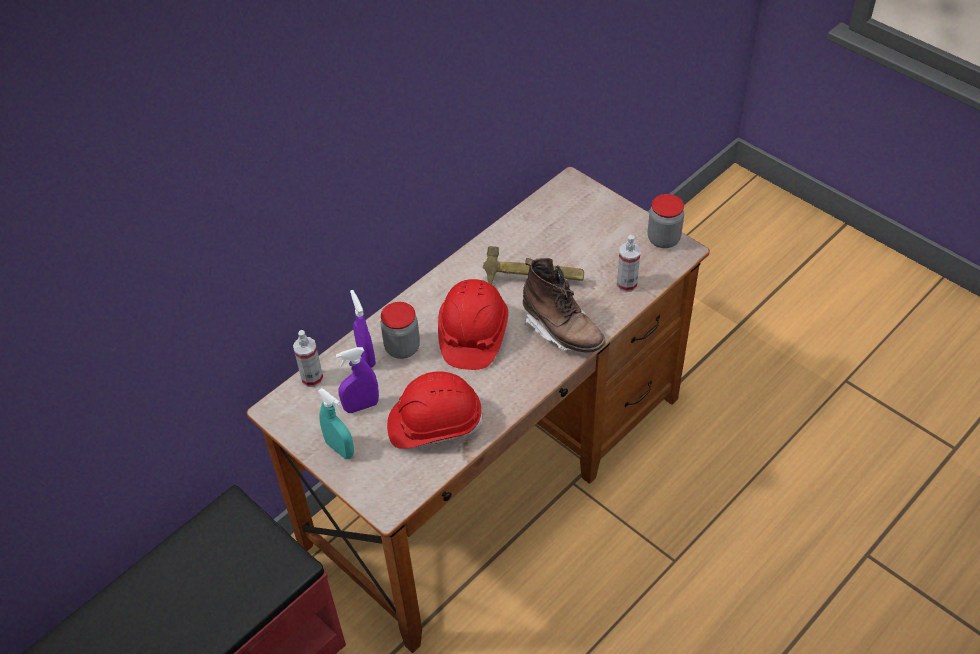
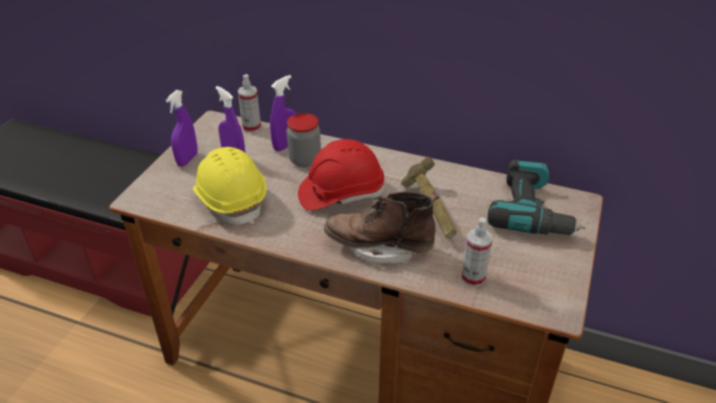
camera: 65 degrees right, 10 degrees down
turquoise spray bottle [318,388,354,459] -> purple spray bottle [166,90,198,166]
red hard hat [387,371,483,449] -> yellow hard hat [193,147,267,225]
brown boot [523,258,606,353] -> brown boot turned 75 degrees clockwise [324,191,439,264]
jar [648,194,684,248] -> none
none -> power drill [487,160,585,235]

